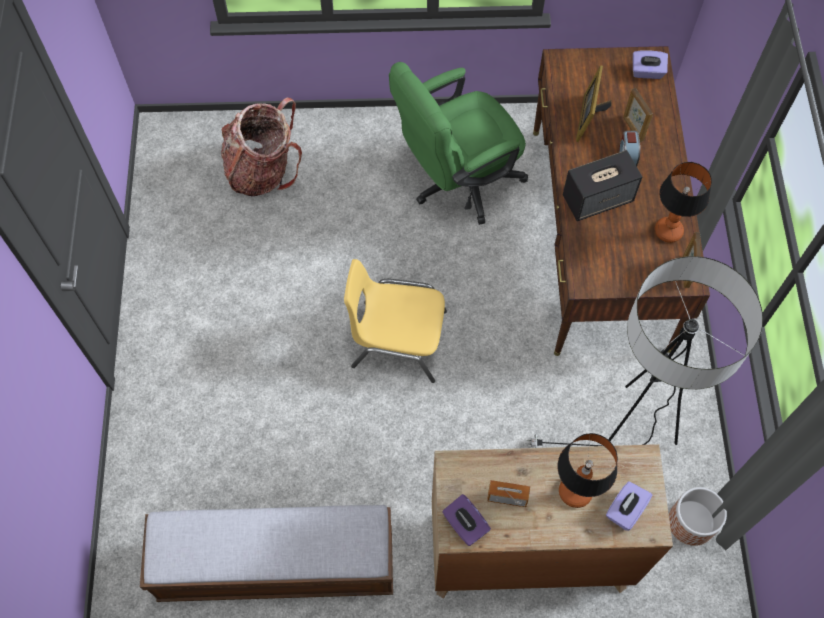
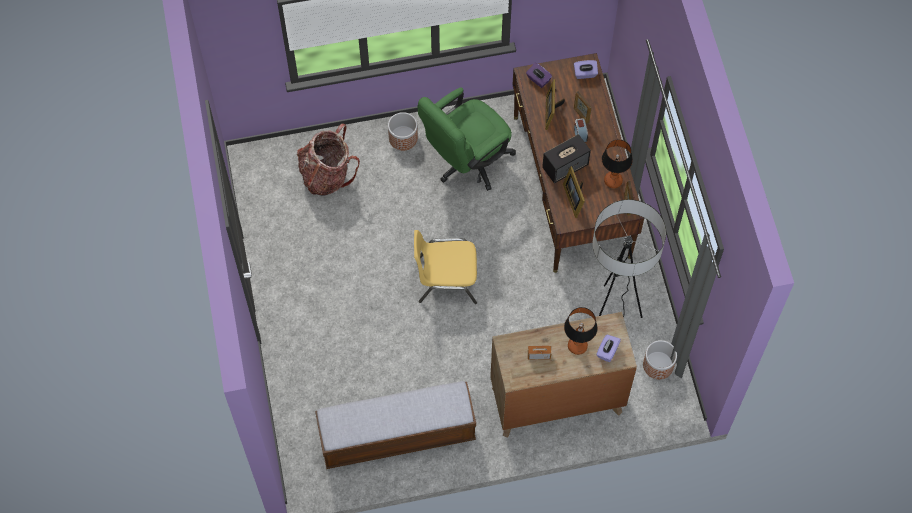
camera: 10 degrees left, 0 degrees up
purple tissue box [442,494,491,546] -> purple tissue box moved to [526,63,552,88]
none -> planter [388,112,418,151]
none -> picture frame [563,166,585,218]

